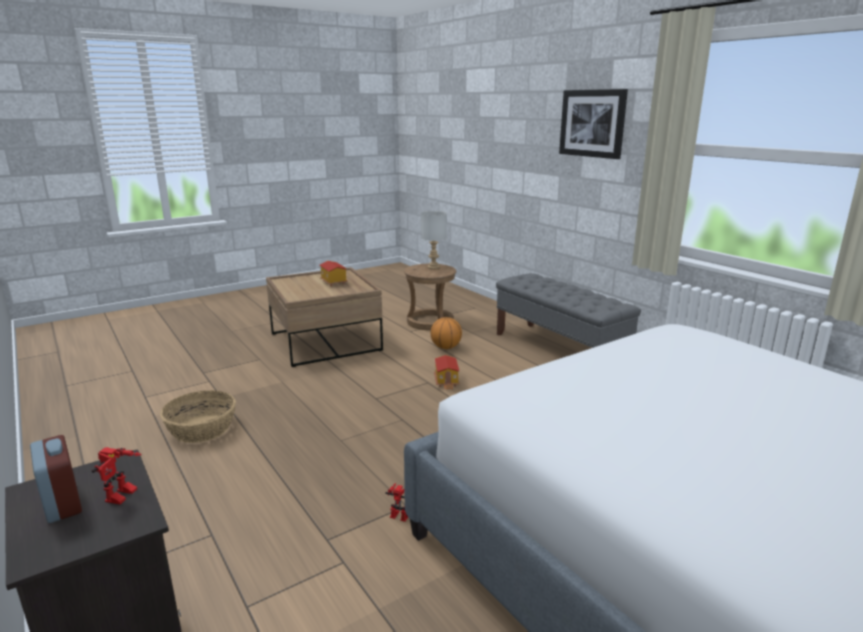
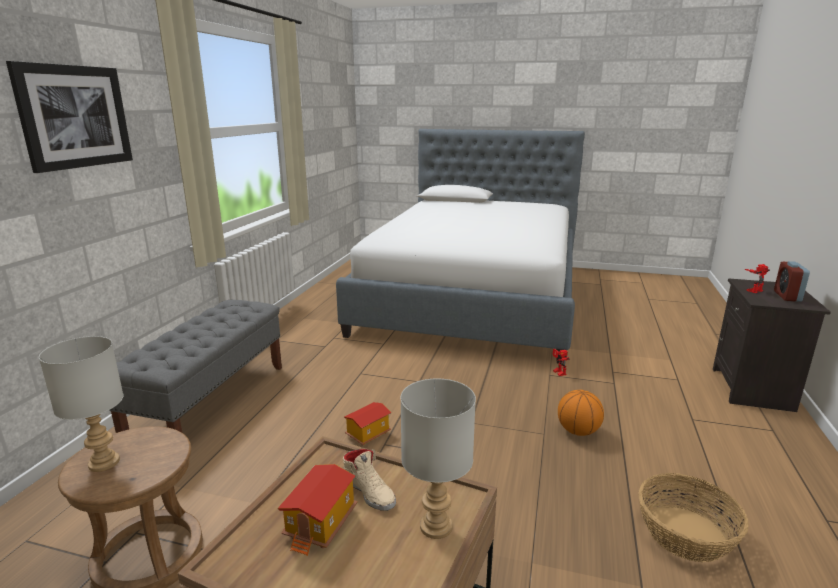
camera: 130 degrees left, 0 degrees up
basketball [431,317,462,349] -> basketball moved to [558,390,604,436]
none -> beige shoe [343,449,396,511]
none -> grey table lamp [400,379,476,539]

